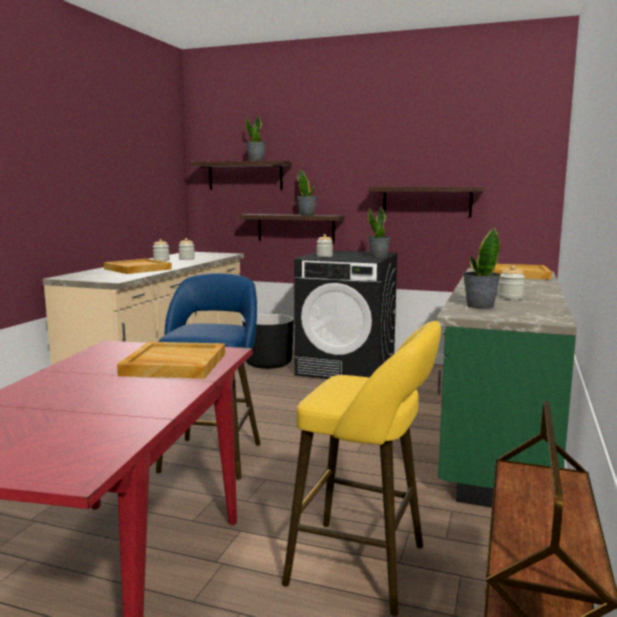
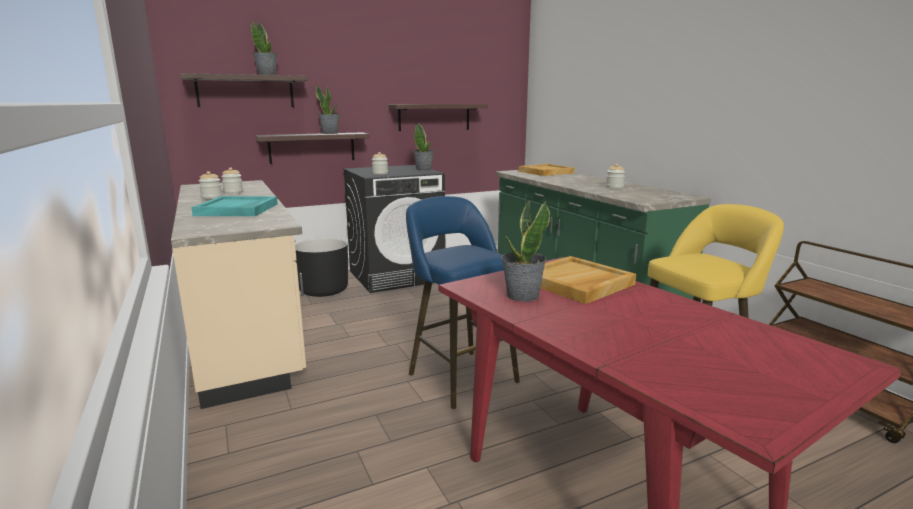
camera: 45 degrees left, 5 degrees up
beige tray [104,259,172,274] -> turquoise tray [191,196,278,216]
potted plant [463,228,501,309] -> potted plant moved to [501,199,550,302]

